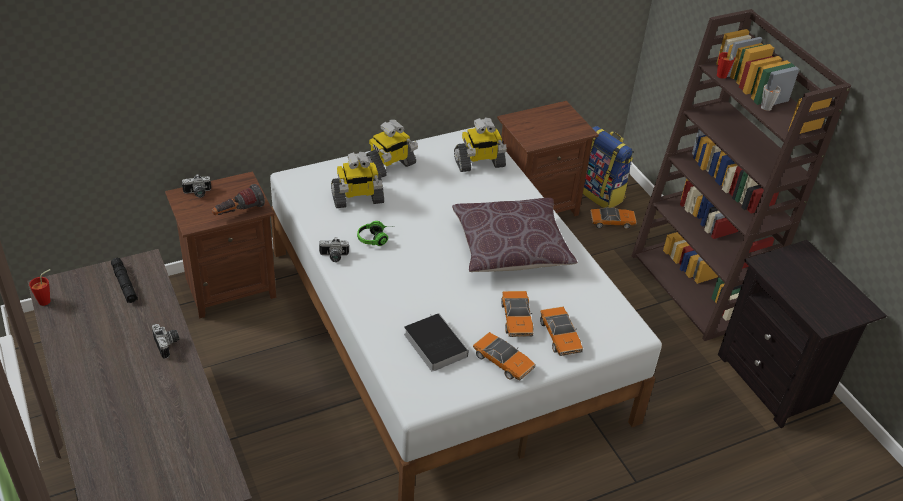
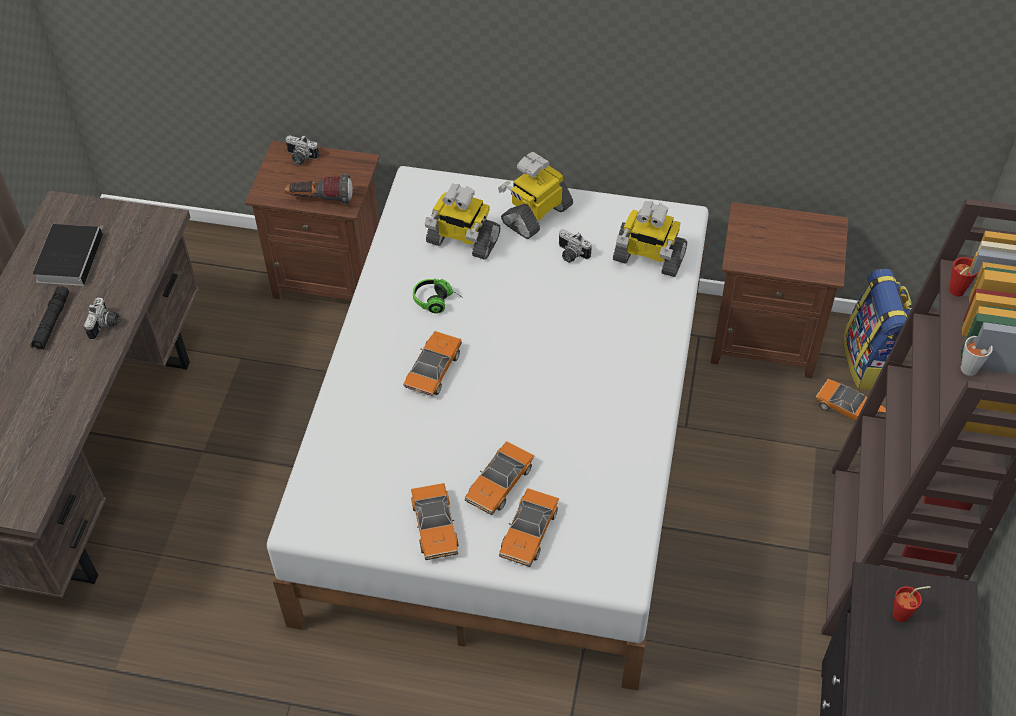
camera: 40 degrees right, 10 degrees up
red cup [29,269,51,306] -> red cup moved to [892,586,931,622]
black flashlight [111,258,138,303] -> black flashlight moved to [30,286,69,350]
camera [319,237,349,262] -> camera moved to [559,229,592,262]
toy robot [366,120,418,177] -> toy robot turned 135 degrees clockwise [498,152,573,239]
book [404,313,469,372] -> book moved to [33,224,103,286]
brown pillow [452,198,578,272] -> none
none -> toy car [403,331,462,396]

